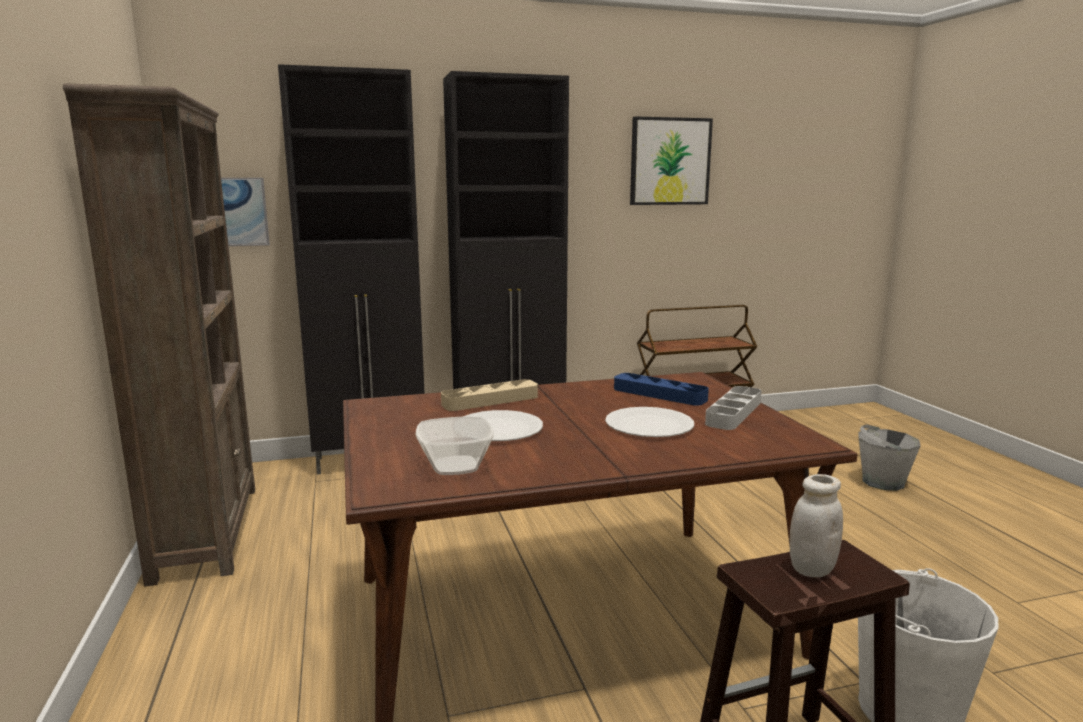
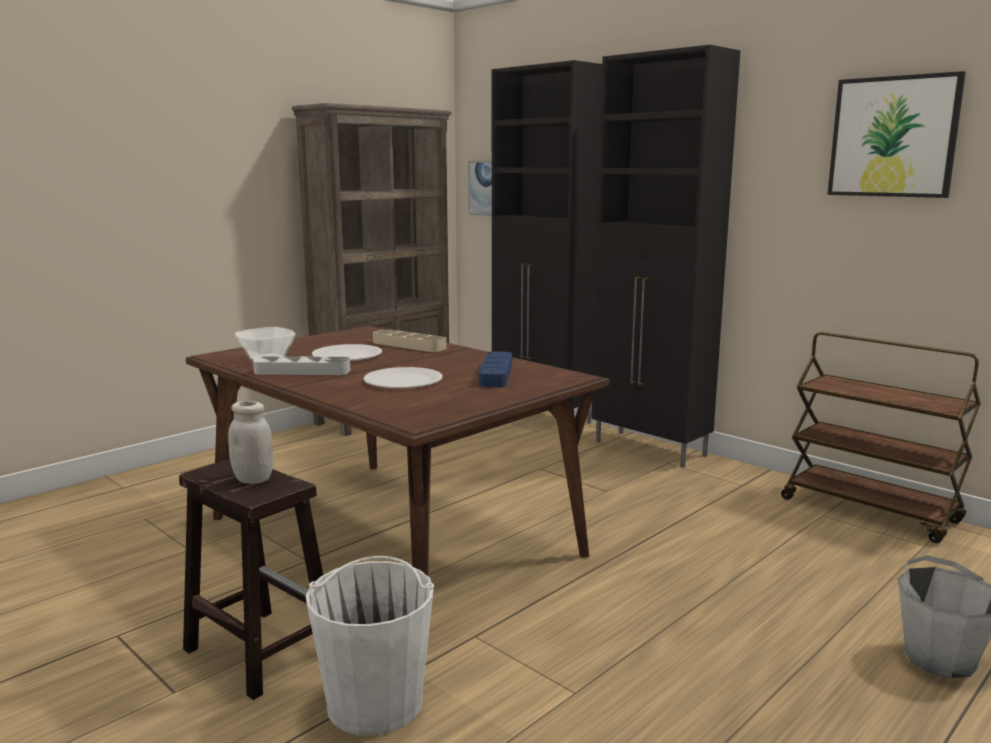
camera: 60 degrees right, 0 degrees up
grey tray [705,386,761,430] -> grey tray moved to [253,356,350,375]

